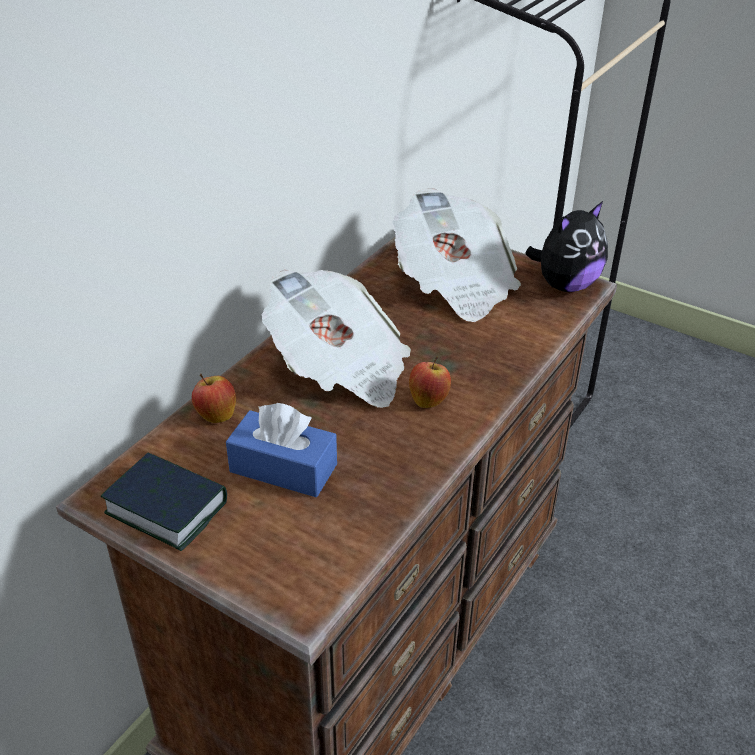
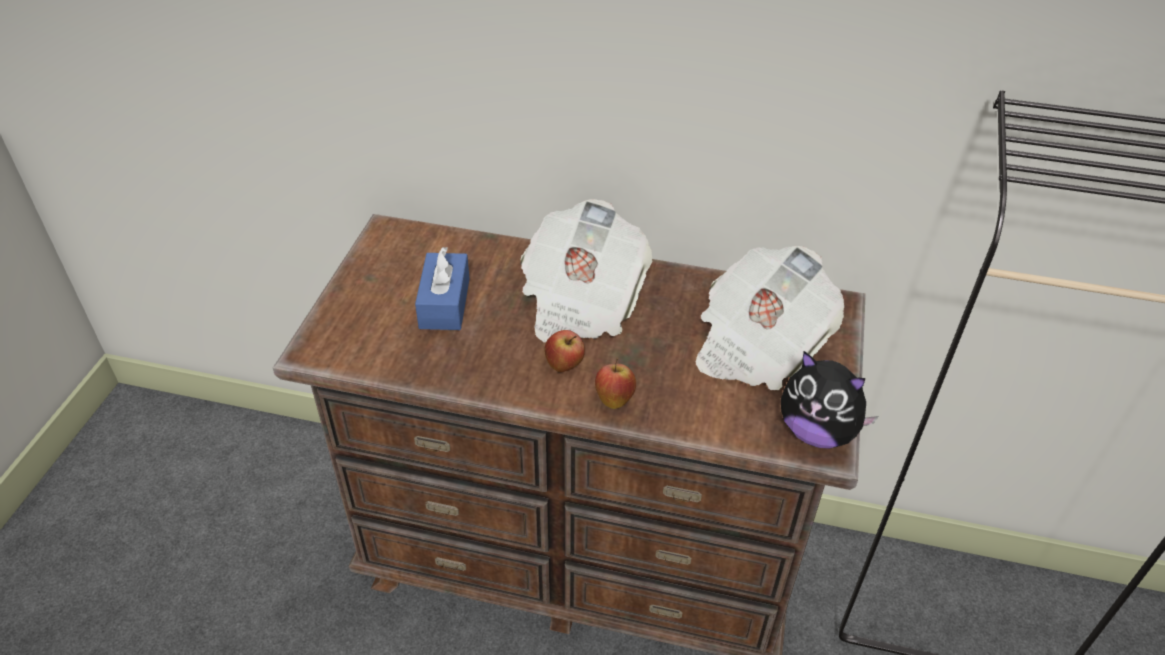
camera: 70 degrees right, 5 degrees up
book [101,452,227,551] -> none
apple [192,374,236,423] -> apple moved to [595,358,636,409]

